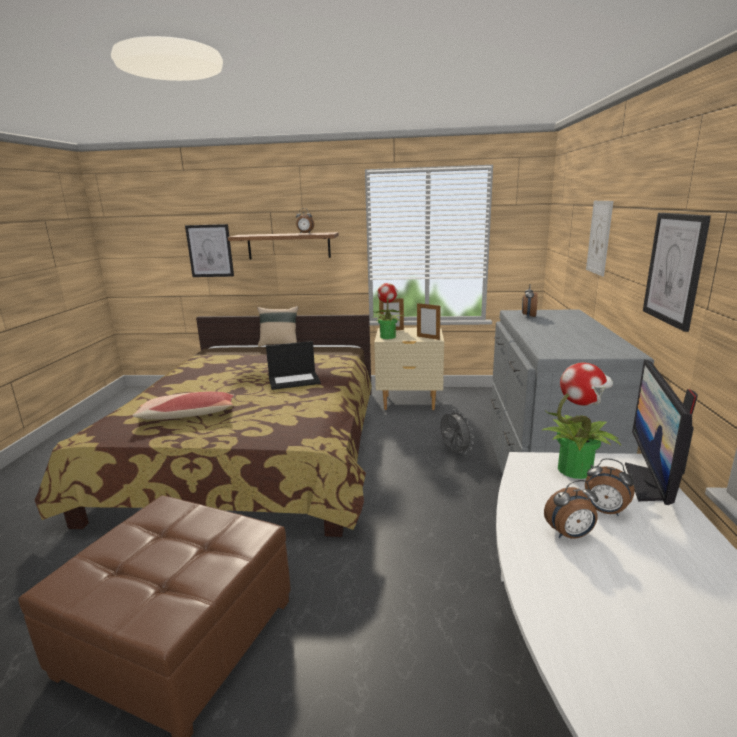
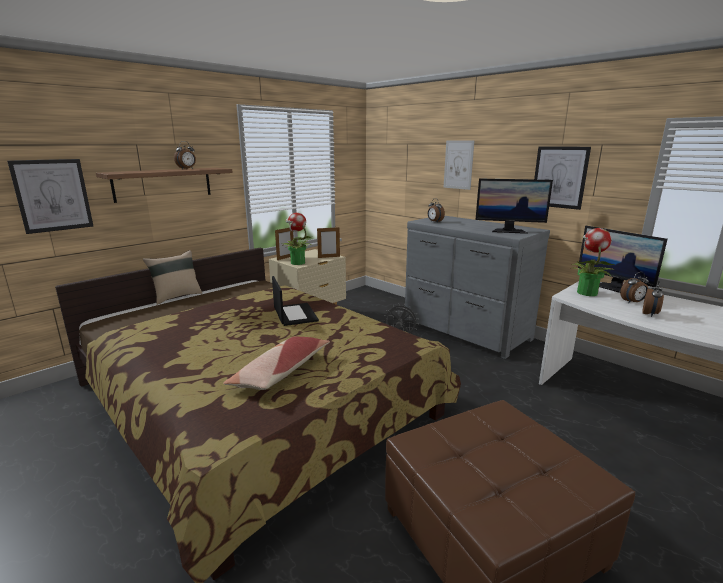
camera: 50 degrees left, 0 degrees up
laptop [266,341,321,390] -> laptop turned 45 degrees counterclockwise [272,276,319,326]
none -> monitor [476,178,553,234]

